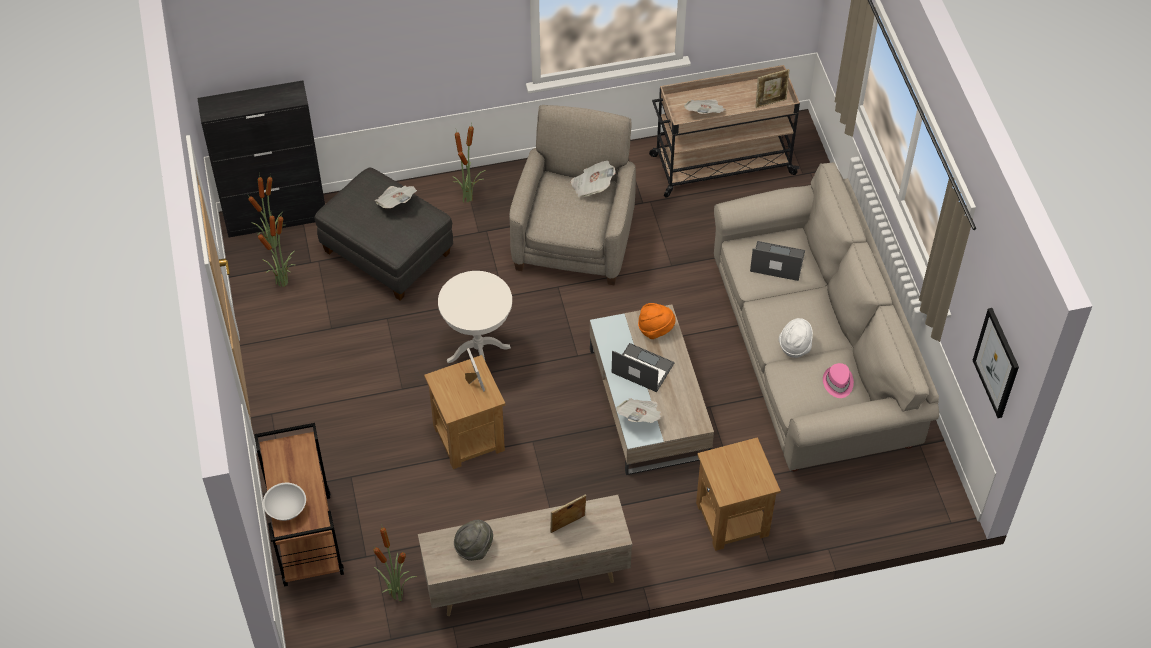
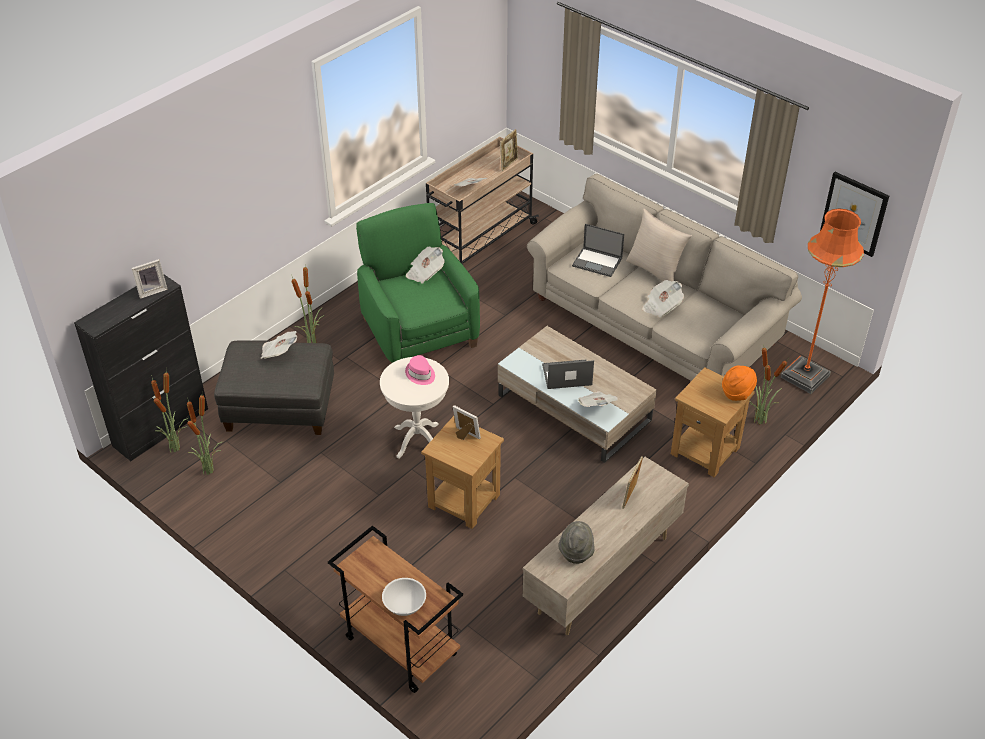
camera: 35 degrees left, 10 degrees down
potted plant [373,524,417,601] -> potted plant moved to [749,348,788,424]
beige armchair [509,105,636,285] -> green armchair [356,203,480,364]
orange hat [638,303,675,339] -> orange hat moved to [722,366,757,401]
laptop [750,241,805,281] -> laptop turned 135 degrees counterclockwise [572,224,624,277]
white hat [778,318,813,358] -> newspaper [642,280,684,318]
pink hat [823,363,854,398] -> pink hat moved to [405,355,435,385]
none -> picture frame [131,259,168,299]
none -> beige pillow [626,209,692,281]
none -> orange floor lamp [781,208,864,394]

